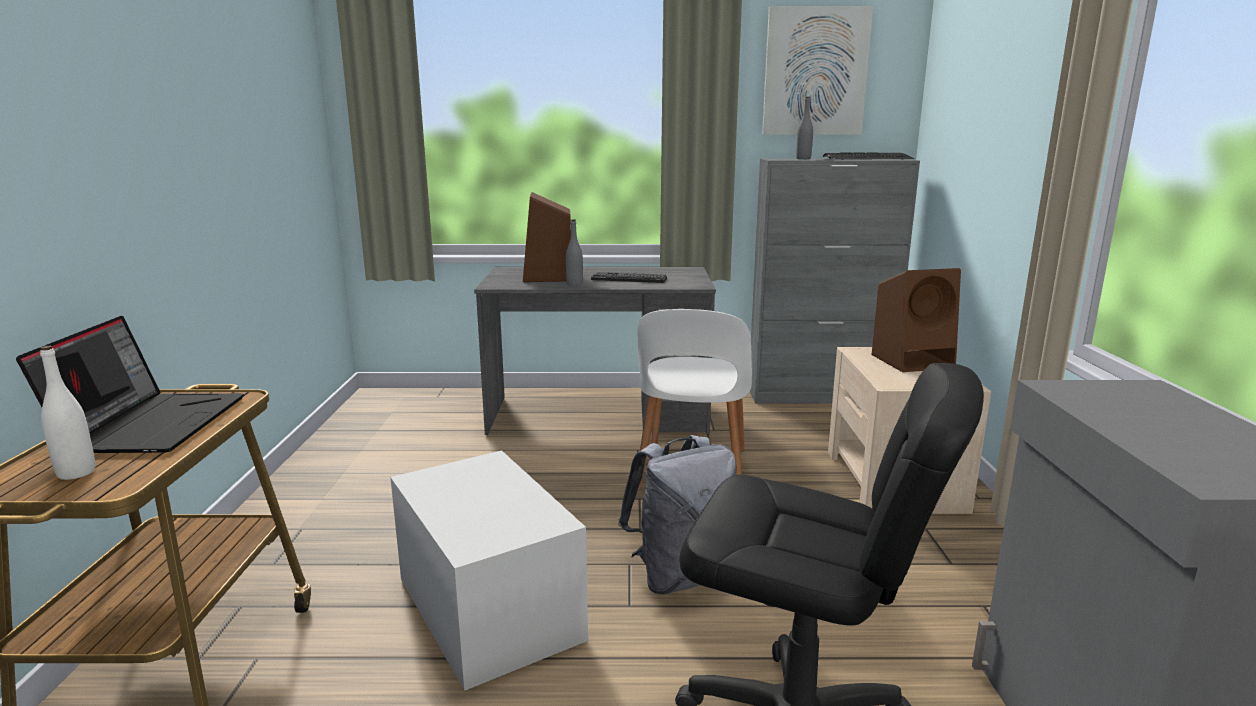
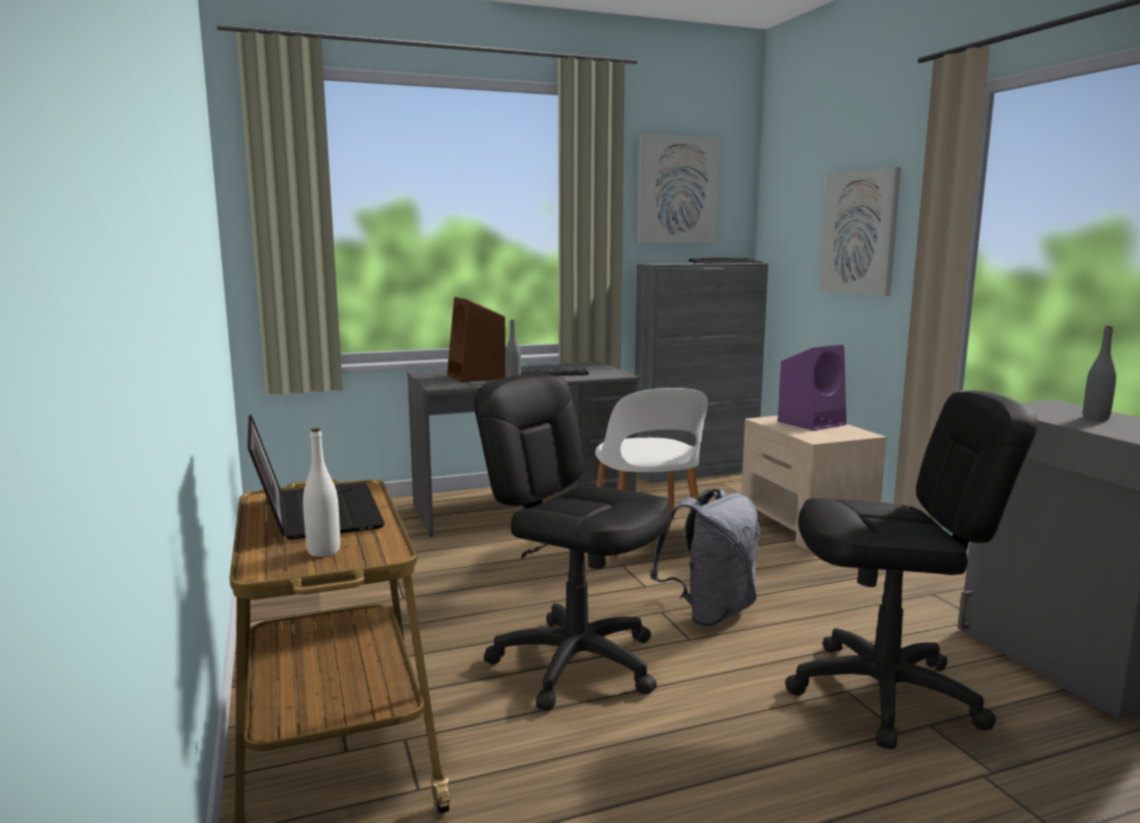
camera: 20 degrees left, 5 degrees down
white storage box [390,450,588,691] -> black office chair [474,373,672,711]
grey bottle [796,97,813,159] -> grey bottle moved to [1083,326,1116,421]
brown speaker [871,268,961,372] -> purple speaker [778,345,847,431]
none -> picture [819,167,901,296]

